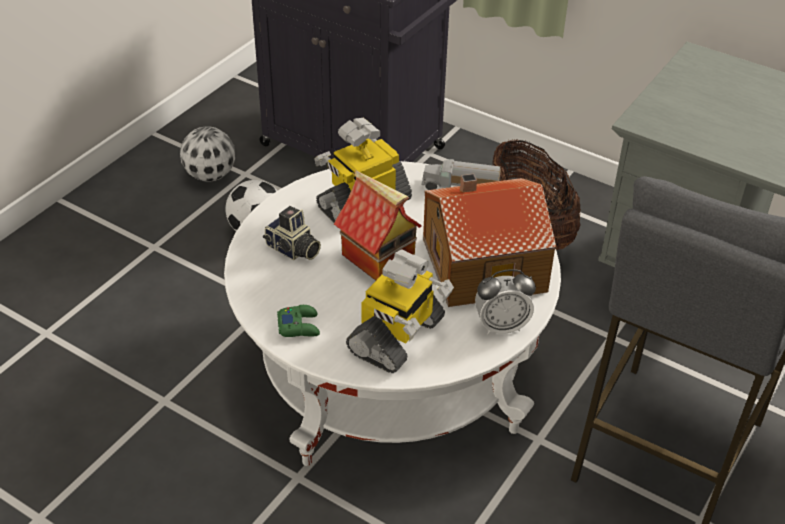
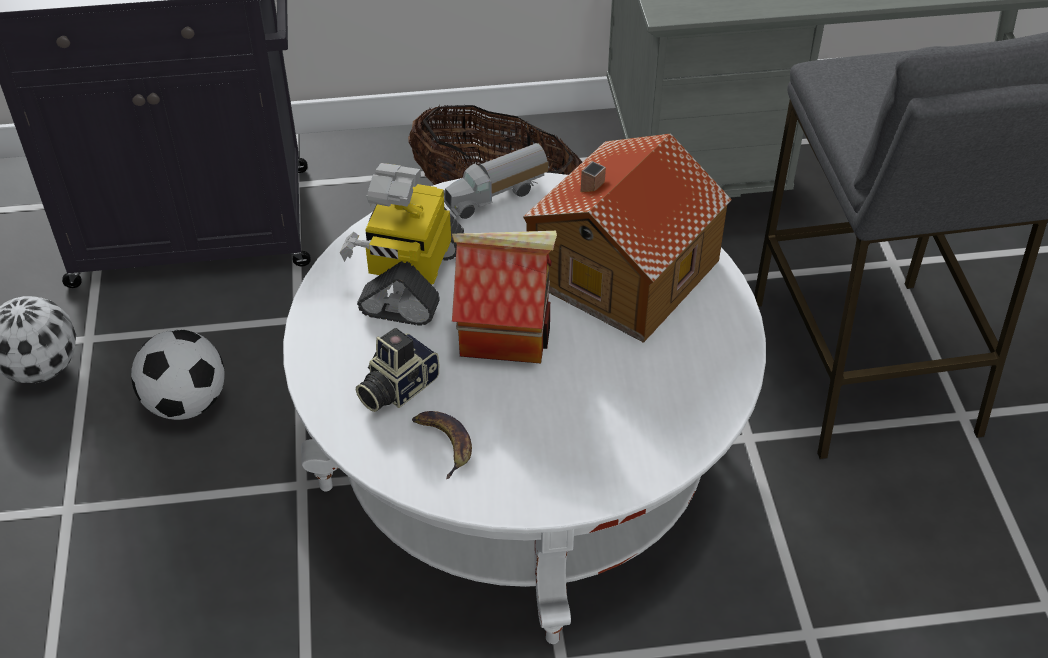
camera: 40 degrees left, 5 degrees up
camera [263,206,321,260] -> camera turned 135 degrees clockwise [356,328,439,412]
green game controller [277,305,320,337] -> none
toy robot [346,249,454,373] -> none
alarm clock [475,269,536,335] -> none
none -> banana [412,411,472,479]

